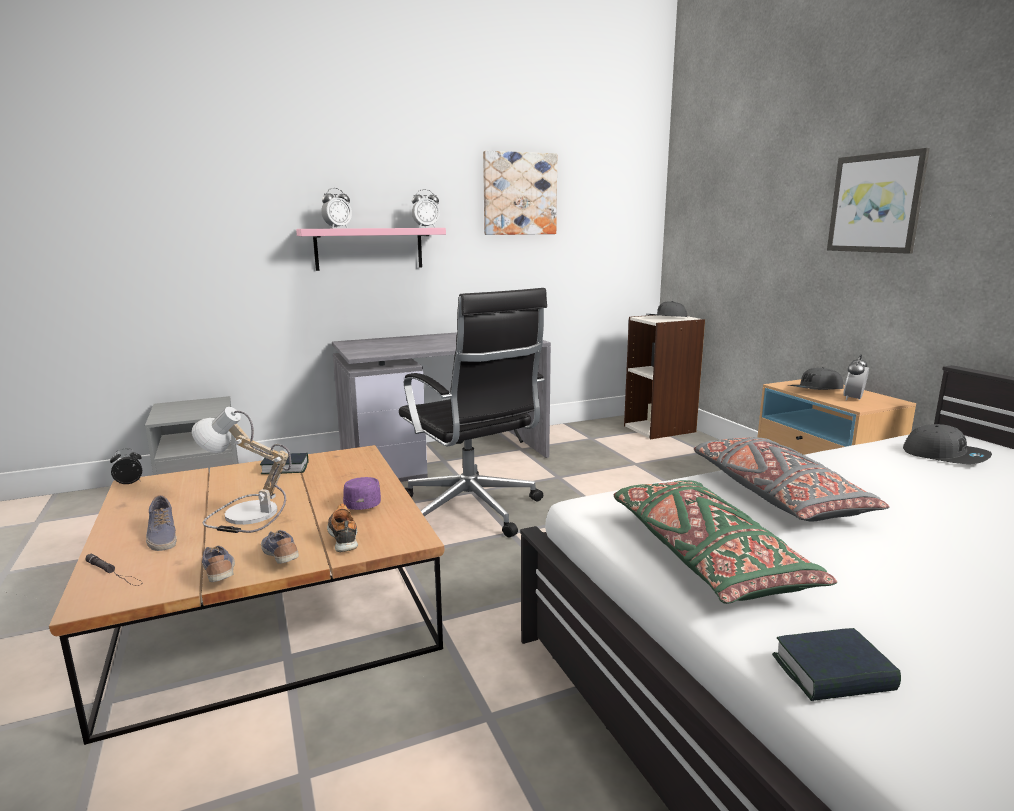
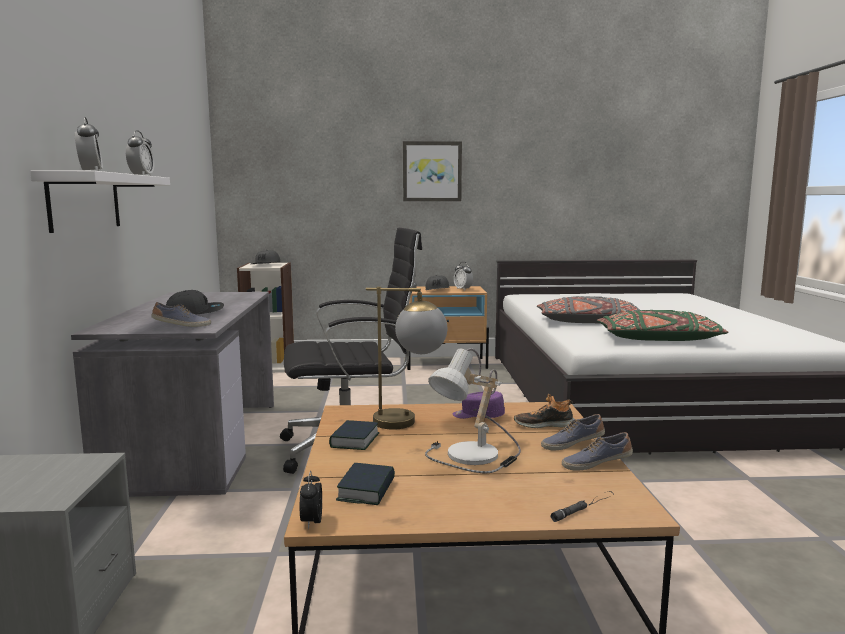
camera: 70 degrees left, 5 degrees down
shoe [146,495,176,551] -> shoe moved to [151,302,211,327]
pink shelf [296,228,446,271] -> white shelf [30,170,170,233]
picture [483,151,557,235] -> none
book [772,628,901,701] -> book moved to [336,463,395,505]
grey cap [903,424,992,464] -> grey cap moved to [166,290,224,315]
none -> table lamp [366,286,447,430]

